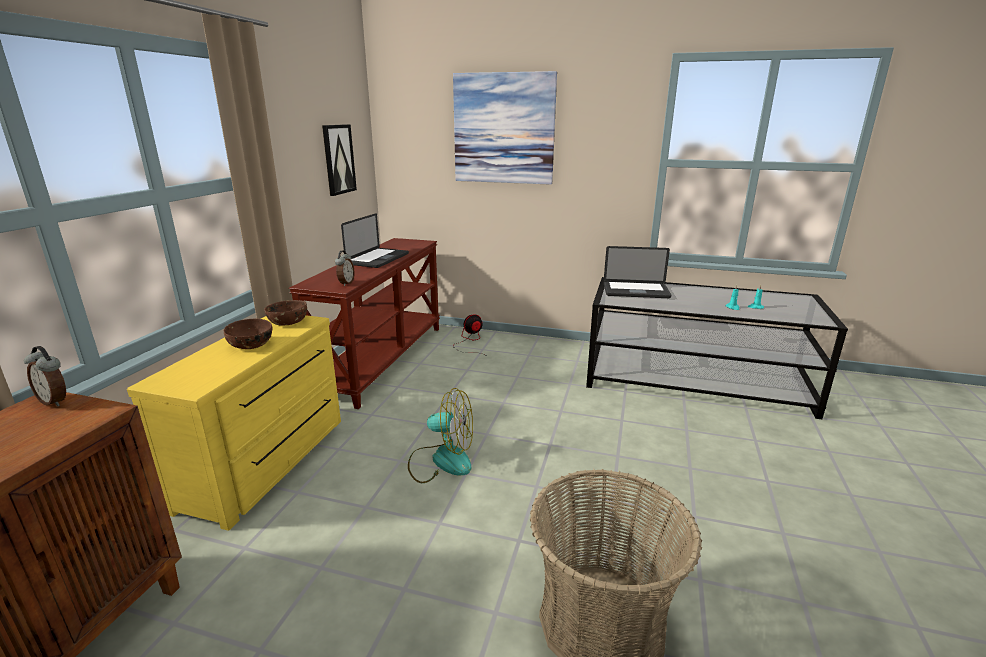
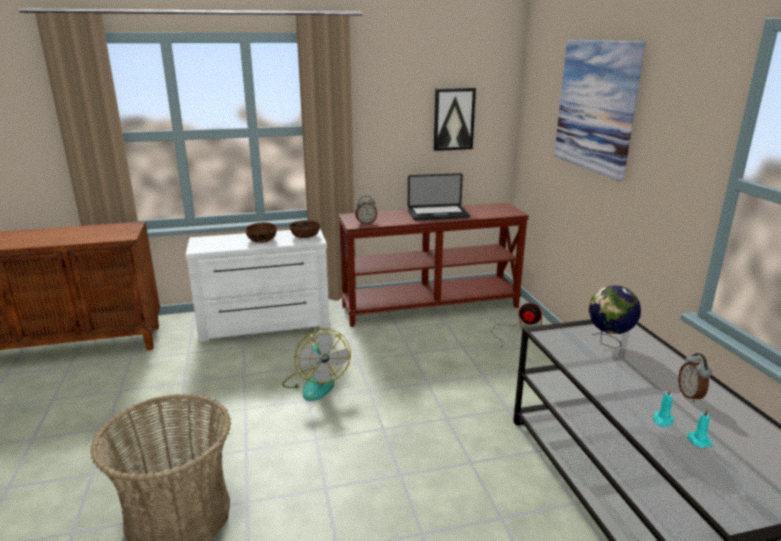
camera: 60 degrees right, 0 degrees up
alarm clock [24,346,66,406] -> alarm clock moved to [678,353,712,403]
yellow dresser [127,315,341,531] -> white dresser [185,229,330,342]
laptop [604,246,671,298] -> globe [589,285,641,349]

